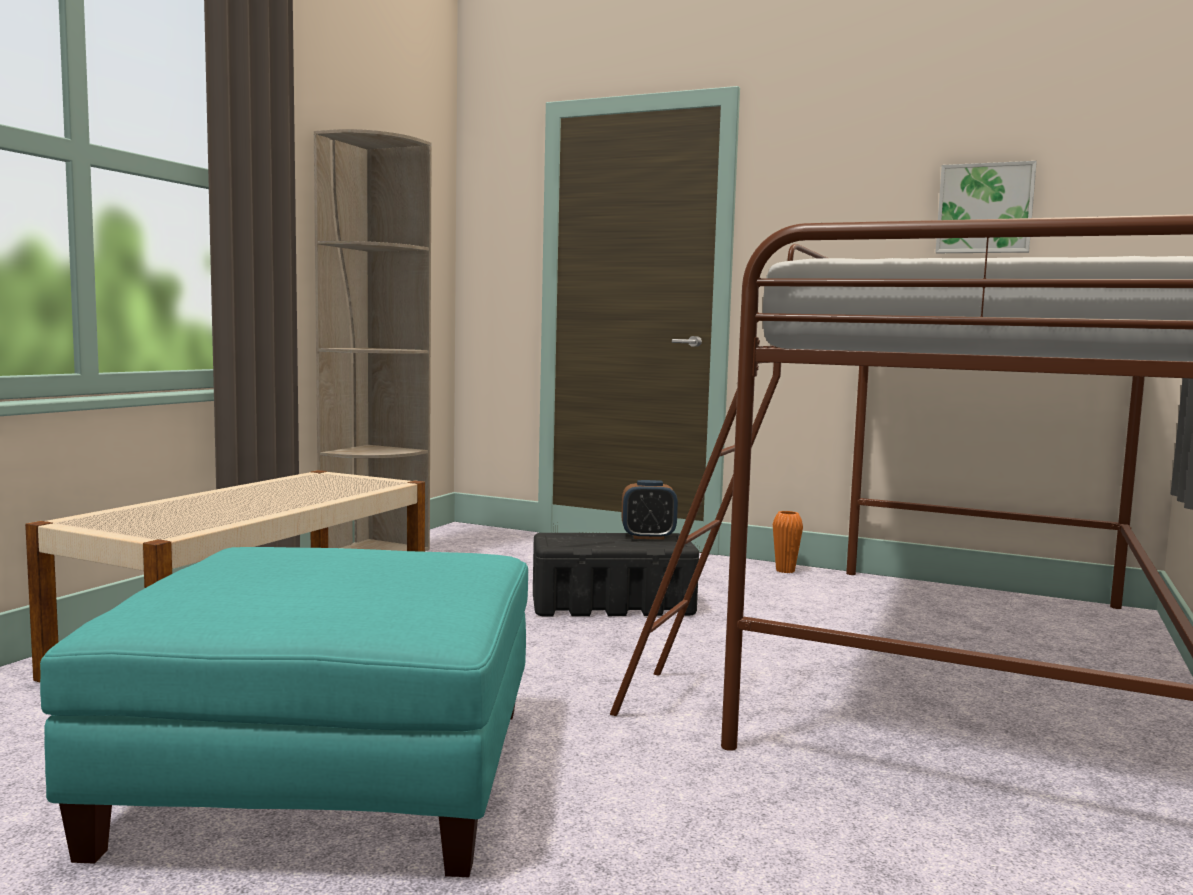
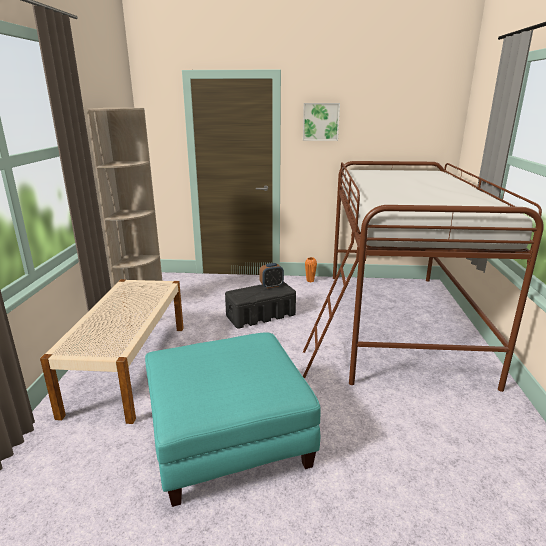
camera: 20 degrees left, 15 degrees up
picture [936,161,1037,253] -> picture moved to [303,103,340,141]

